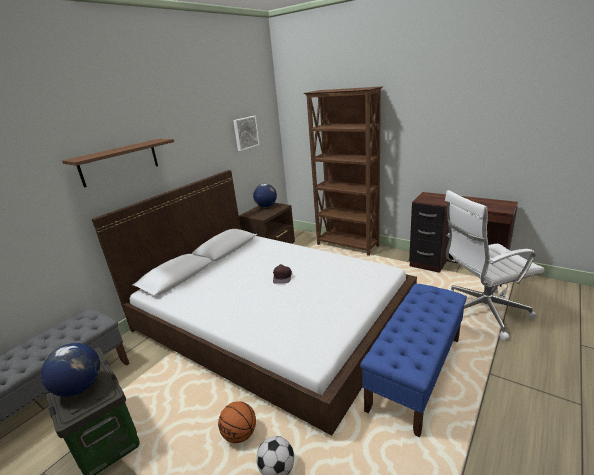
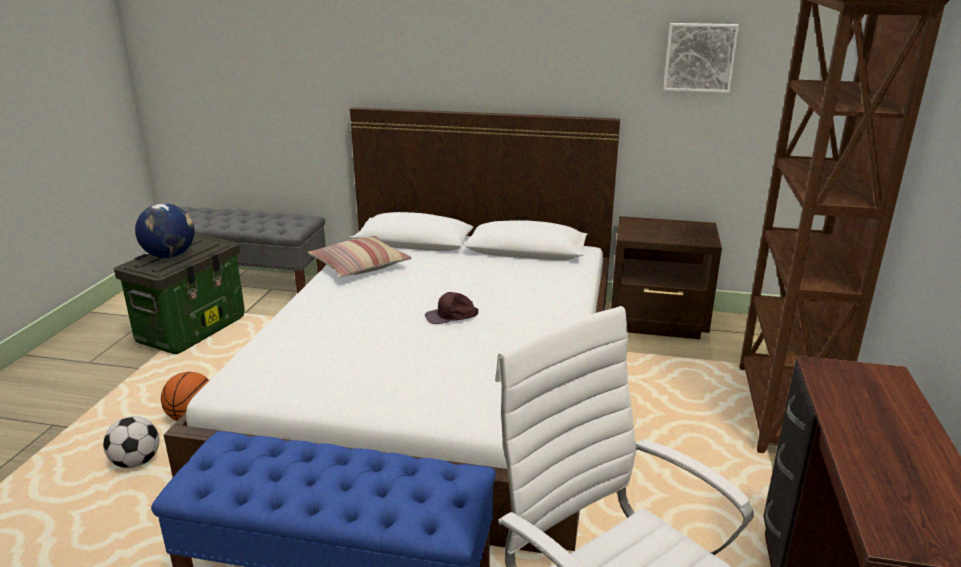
camera: 65 degrees right, 0 degrees up
brown shelf [62,139,174,188] -> none
globe [253,184,277,207] -> none
none -> pillow [308,236,411,277]

